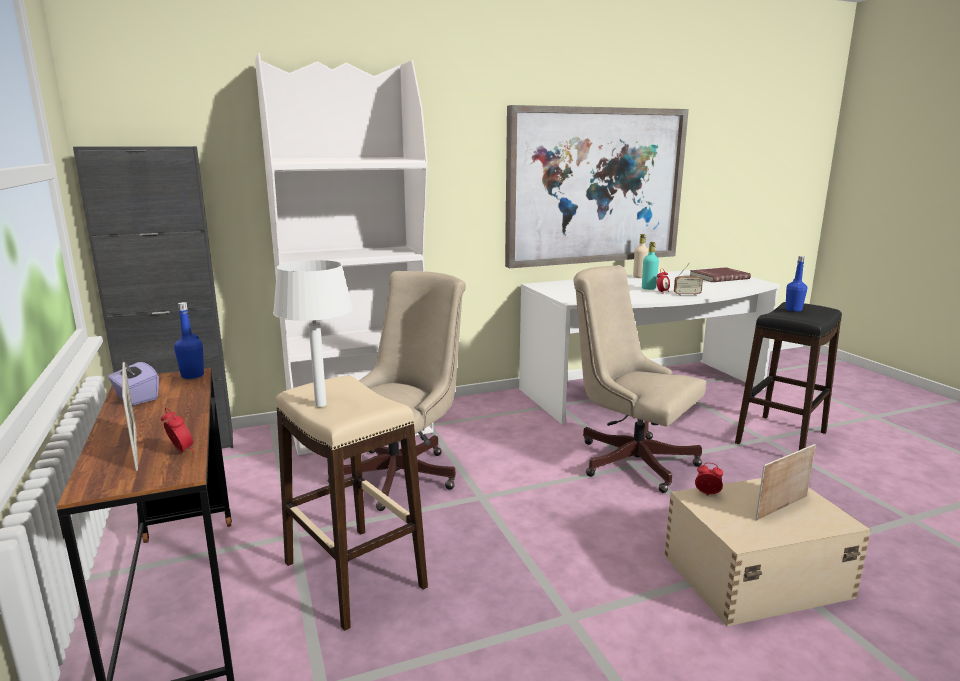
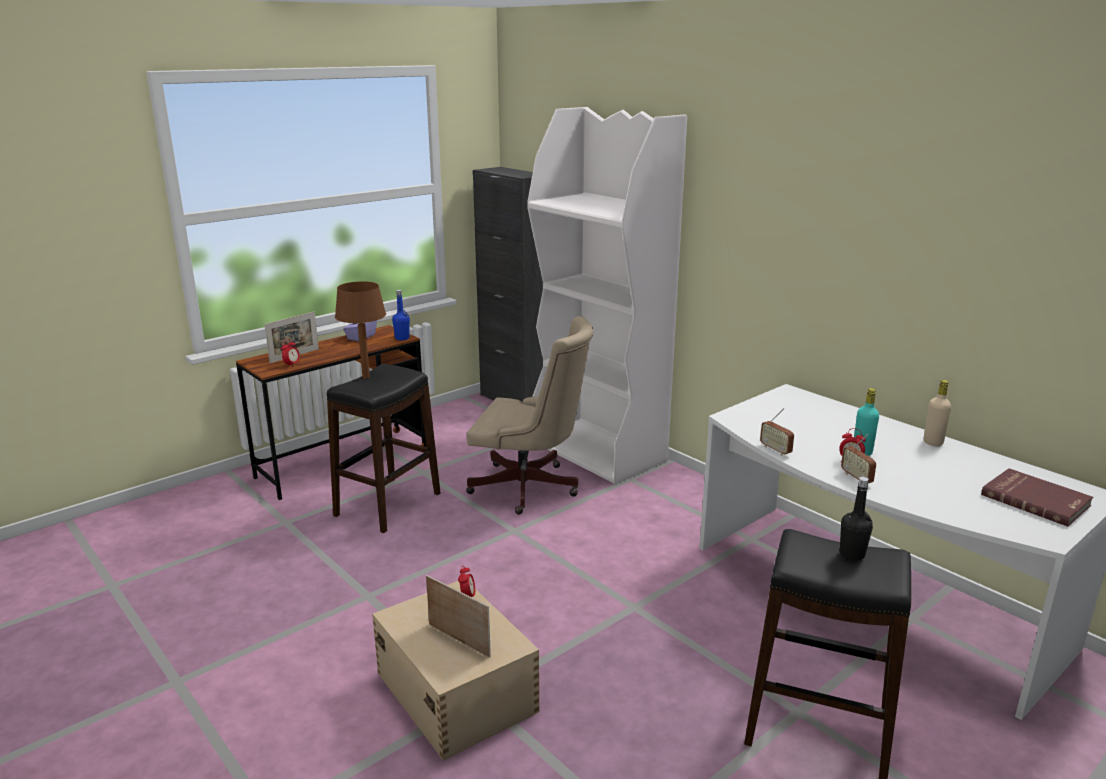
camera: 70 degrees right, 5 degrees up
white table lamp [273,260,353,407] -> brown table lamp [335,281,386,379]
beige stool [276,376,428,631] -> black stool [327,364,441,533]
picture [505,105,689,268] -> none
beige office chair [573,265,706,493] -> none
blue bottle [785,256,807,312] -> black bottle [839,477,873,561]
none -> radio [760,408,794,456]

